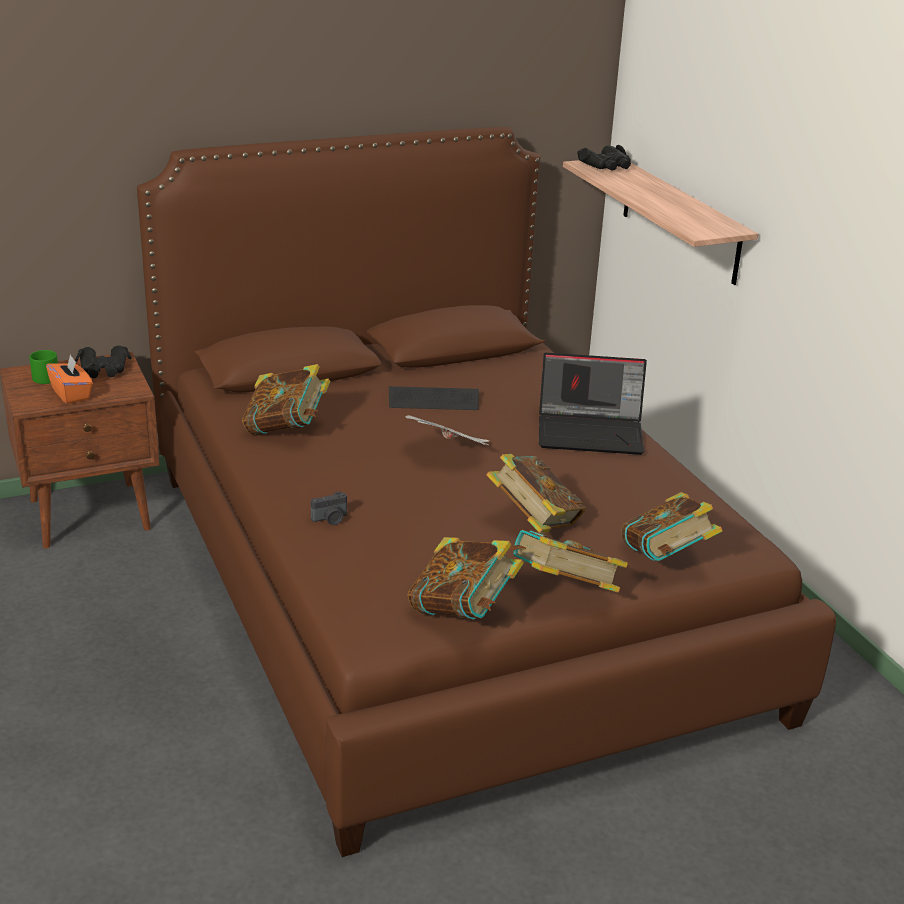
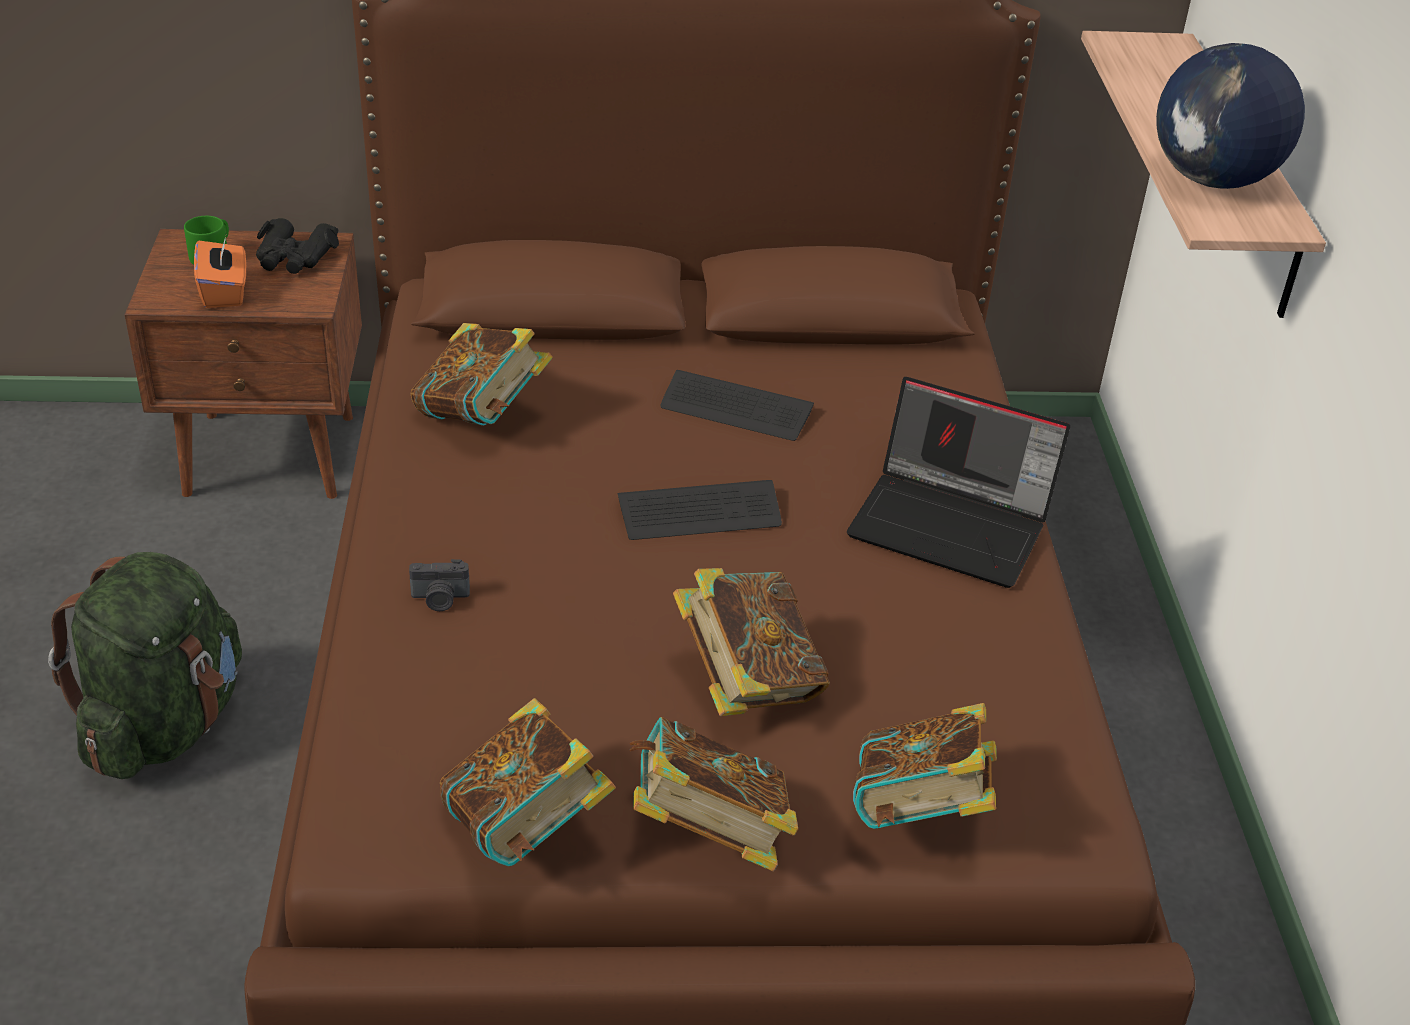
camera: 20 degrees right, 10 degrees up
newspaper [406,415,489,445] -> keyboard [618,480,782,540]
black binoculars [577,145,631,171] -> none
none -> green backpack [48,552,242,779]
none -> globe [1156,43,1305,189]

